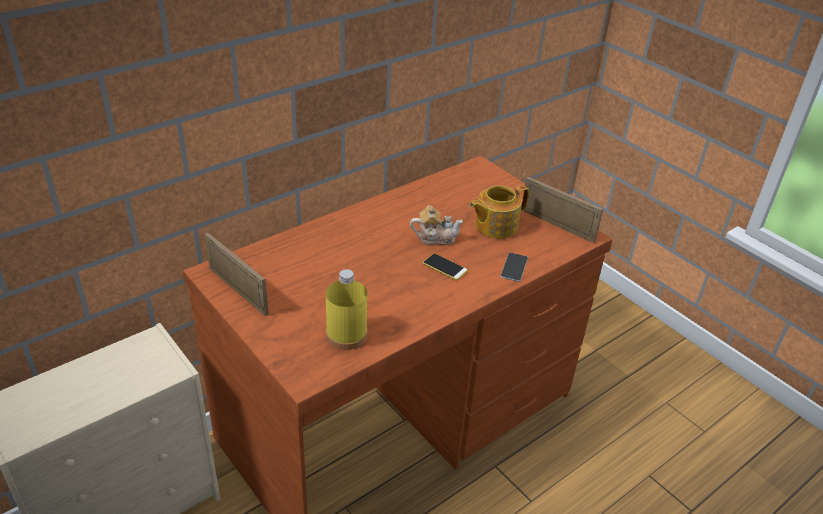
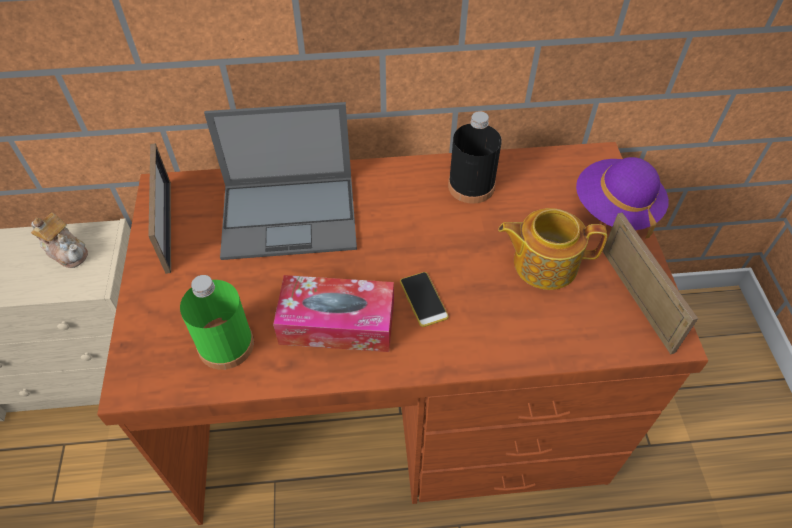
camera: 35 degrees right, 15 degrees up
yellow bottle [326,269,367,350] -> green bottle [180,275,254,370]
teapot [410,205,463,245] -> teapot moved to [31,213,88,268]
phone [500,253,528,282] -> none
none -> laptop [204,102,357,260]
none -> tissue box [273,275,394,352]
none -> black bottle [448,111,502,204]
none -> purple hat [576,157,669,238]

